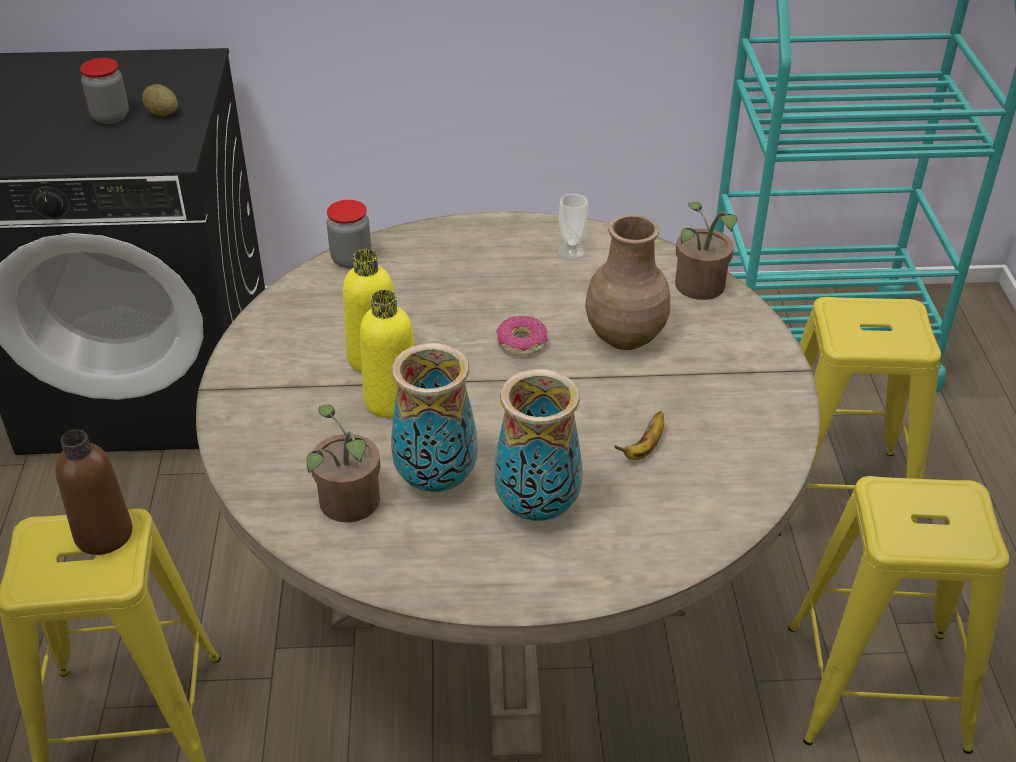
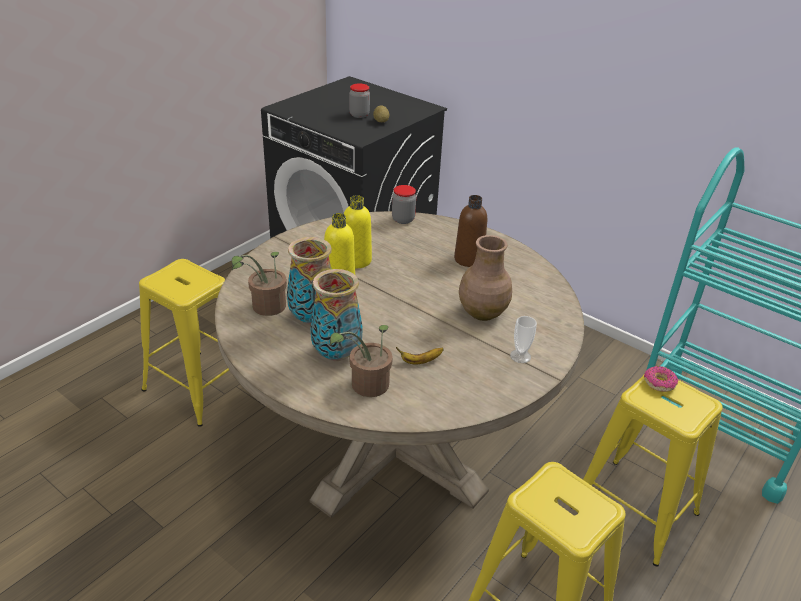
camera: 40 degrees right, 5 degrees down
brown bottle [55,430,132,555] -> brown bottle moved to [454,195,487,267]
donut [496,316,547,356] -> donut moved to [644,366,679,392]
cup [558,194,588,260] -> cup moved to [510,316,537,363]
potted plant [675,202,737,300] -> potted plant moved to [330,325,393,397]

